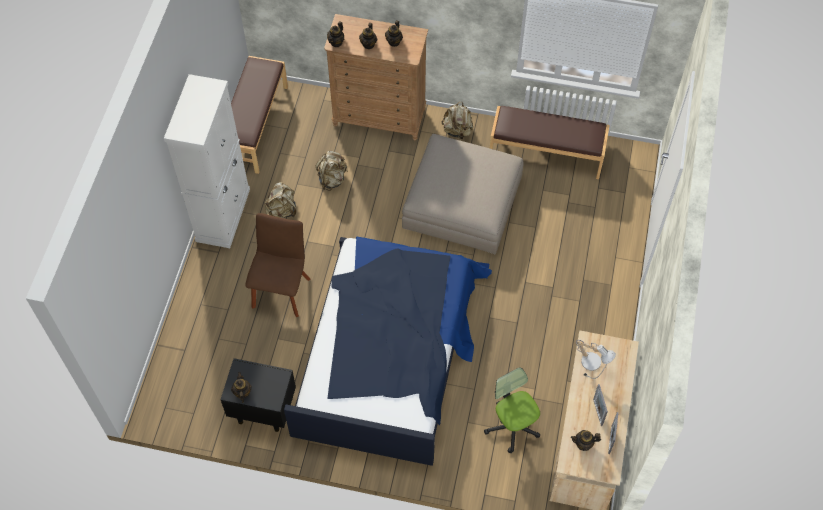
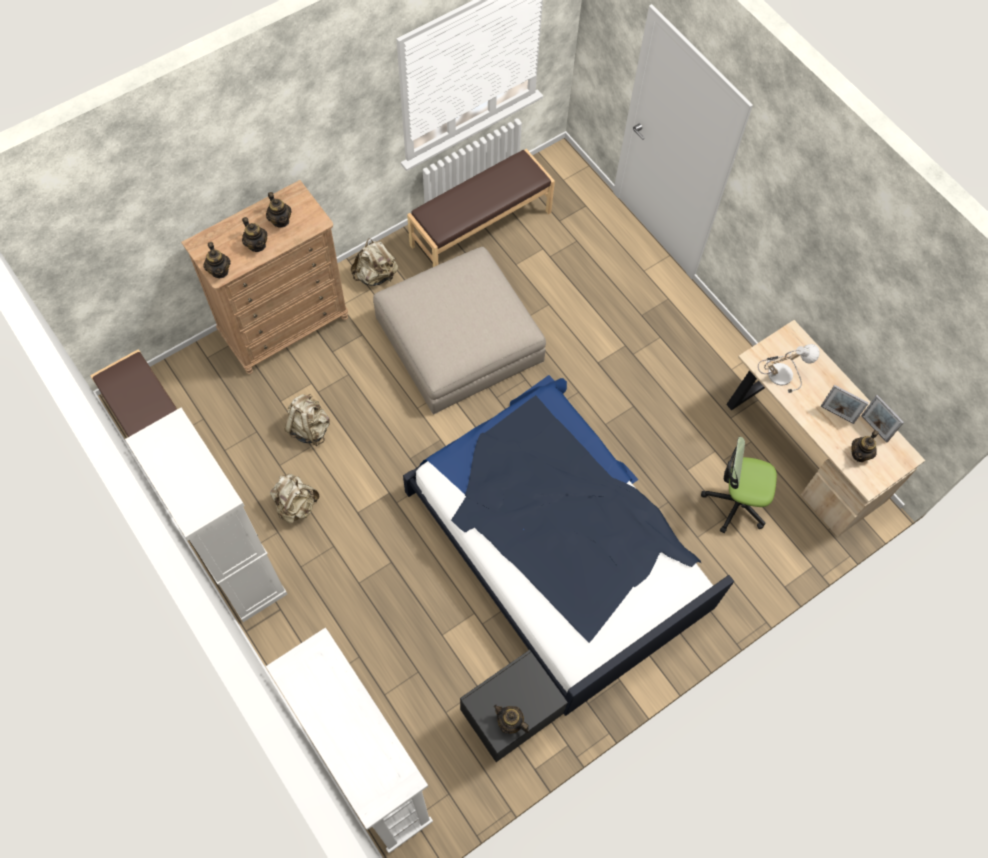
camera: 50 degrees left, 5 degrees up
brown chair [245,213,311,317] -> none
none -> white bookcase [266,628,433,853]

